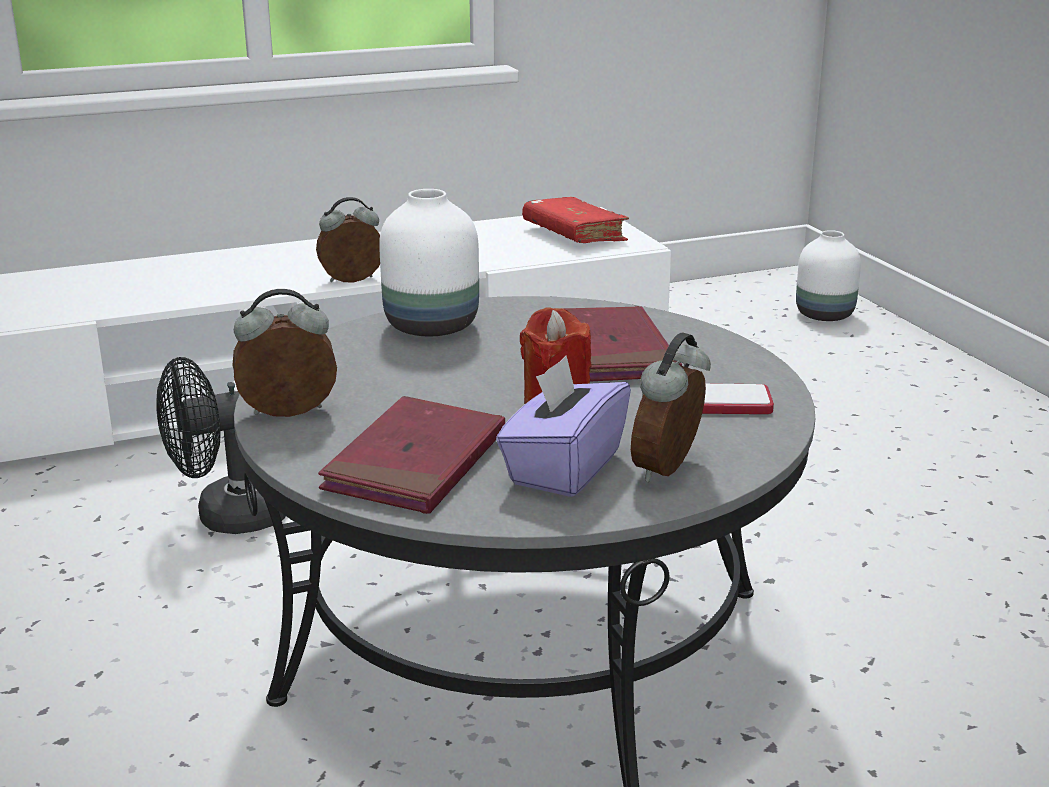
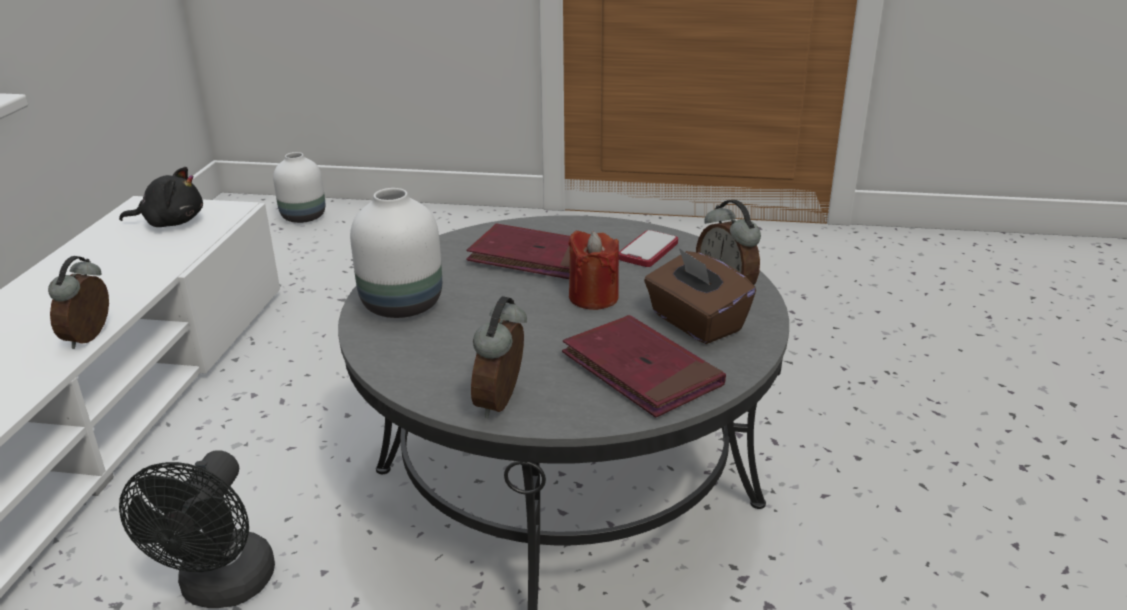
camera: 60 degrees left, 5 degrees up
purple tissue box [496,355,631,497] -> brown tissue box [644,248,756,344]
red book [522,197,629,243] -> black plush toy [119,167,203,227]

